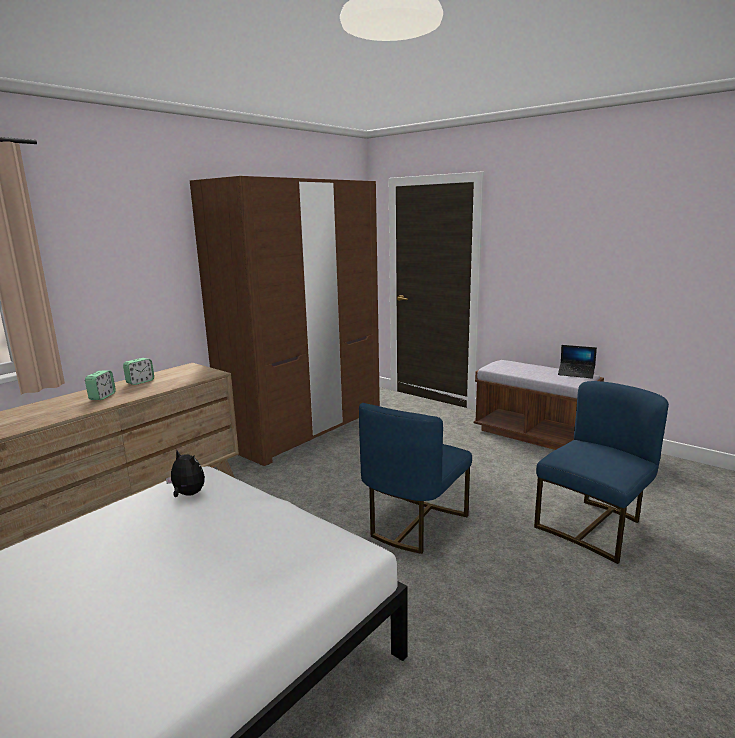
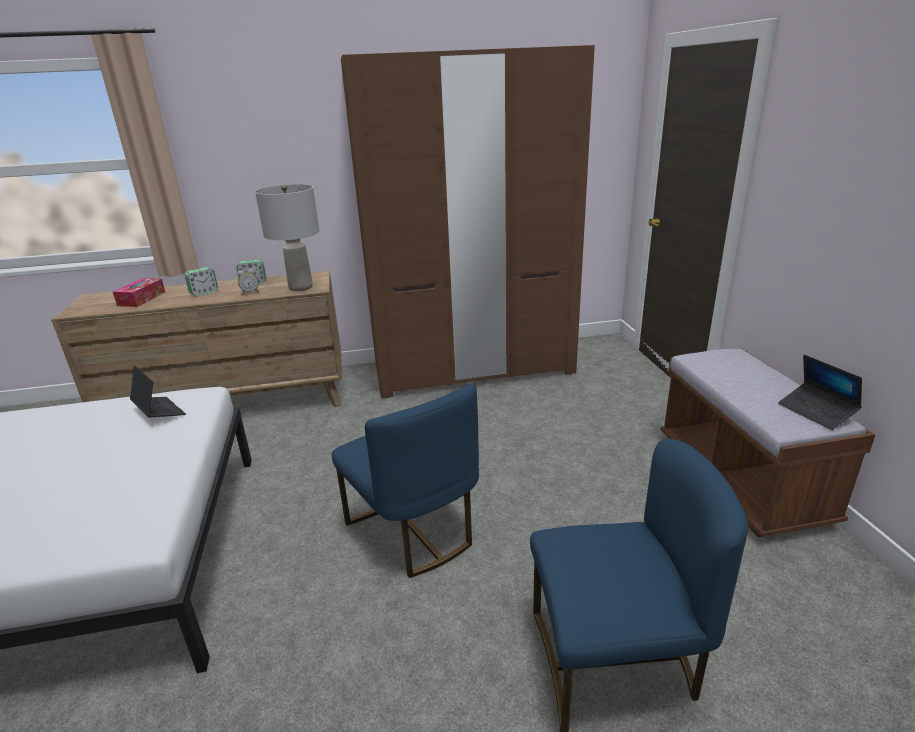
camera: 40 degrees right, 10 degrees up
plush toy [166,450,205,497] -> laptop [130,365,186,418]
blue chair [359,403,472,554] -> blue chair turned 105 degrees counterclockwise [332,383,479,578]
none -> tissue box [113,278,165,307]
none -> alarm clock [237,269,259,295]
none -> grey table lamp [255,184,319,291]

